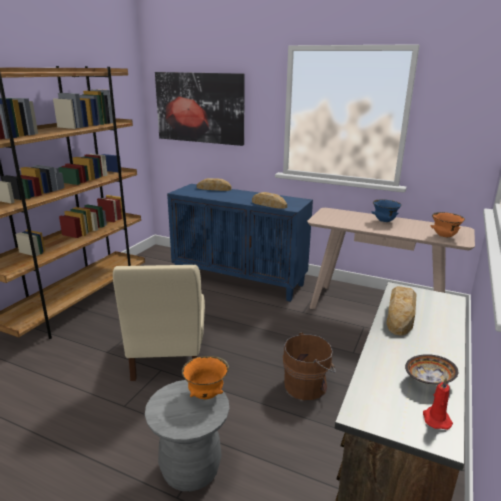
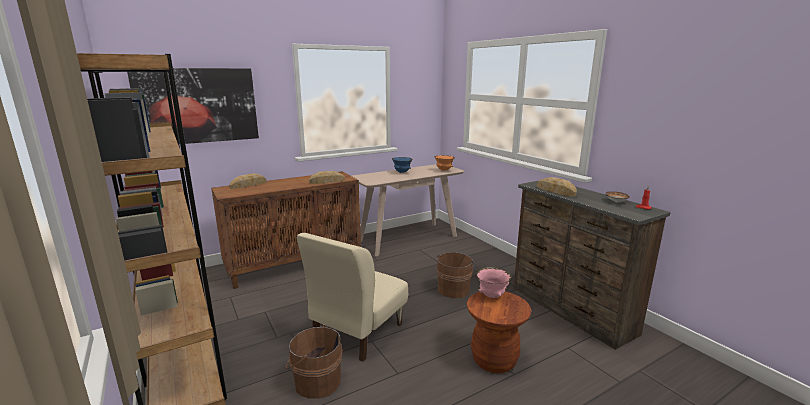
camera: 55 degrees left, 5 degrees down
beige chair [113,265,205,381] -> beige chair turned 90 degrees clockwise [297,233,408,362]
grey stool [145,380,229,491] -> brown stool [467,292,531,374]
blue cabinet [167,184,313,302] -> brown cabinet [211,171,361,289]
orange bowl [182,356,230,399] -> pink bowl [476,267,511,298]
none -> brown bucket [285,324,343,399]

